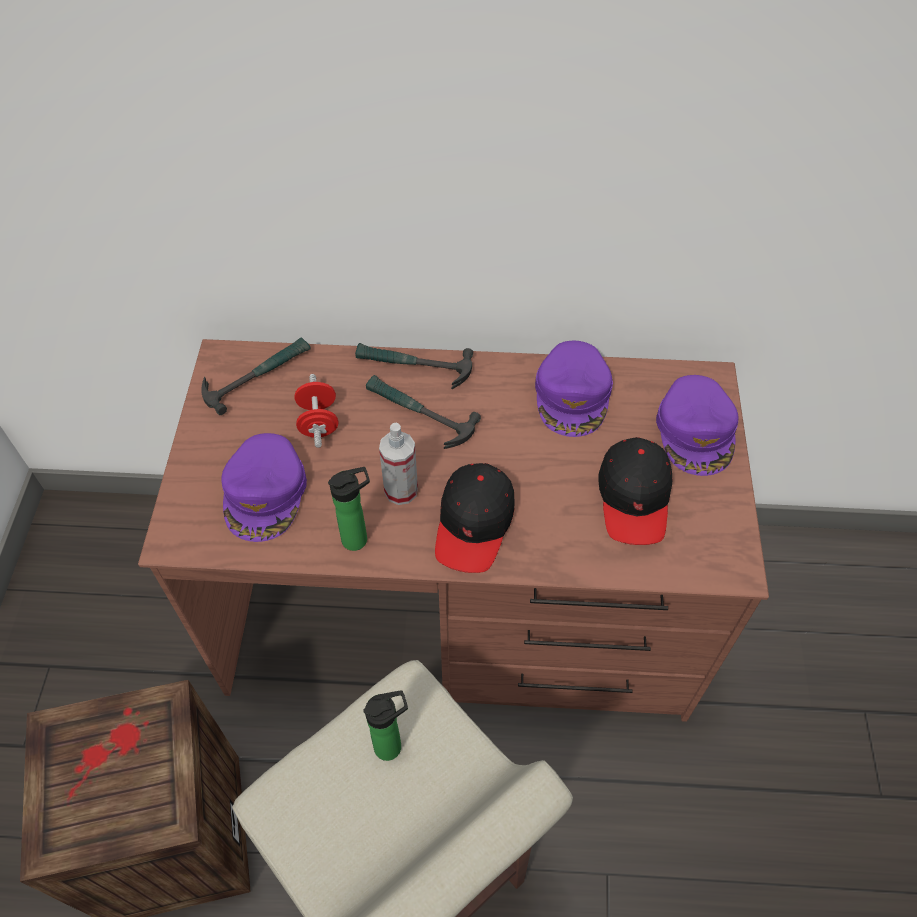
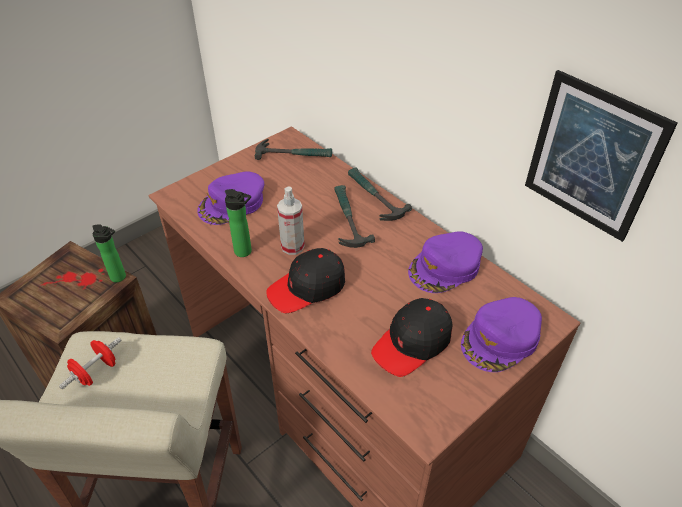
camera: 45 degrees right, 10 degrees down
red dumbbell [294,374,338,448] -> red dumbbell moved to [59,337,121,389]
bottle [363,690,408,761] -> bottle moved to [92,224,126,282]
none -> picture [525,70,678,242]

